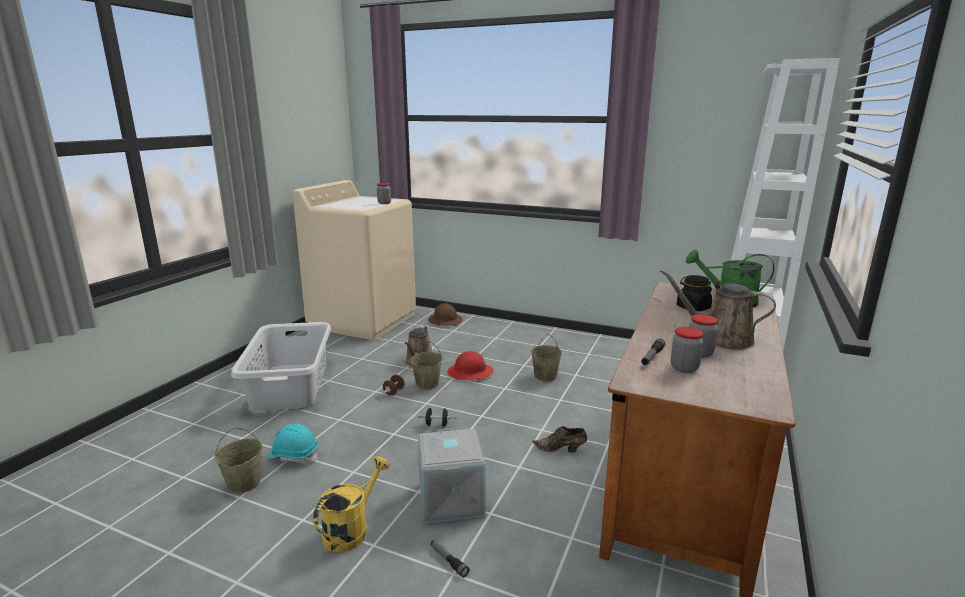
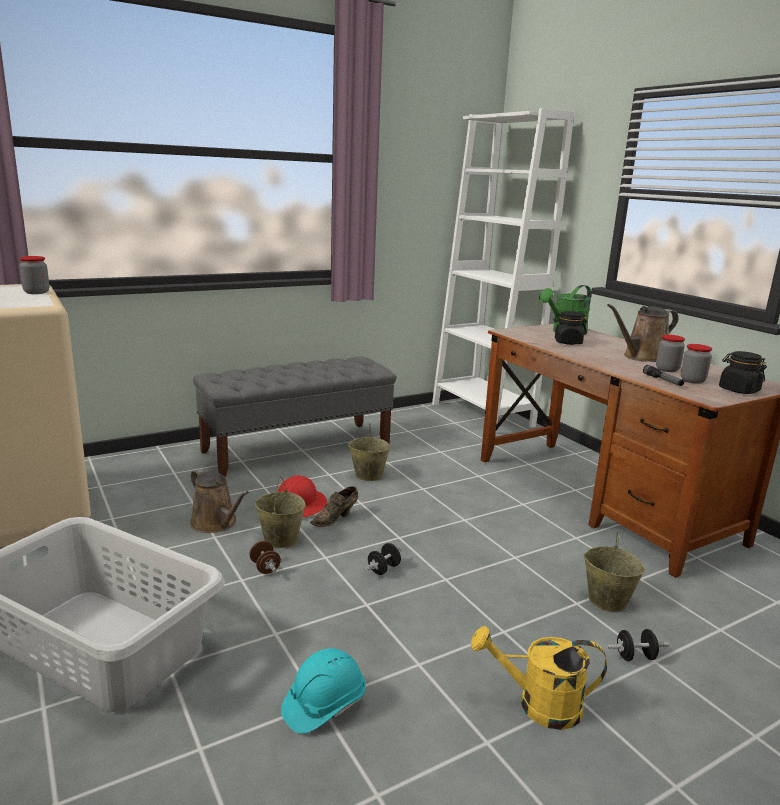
camera: 55 degrees left, 0 degrees up
beige bucket [214,428,263,493] -> beige bucket moved to [584,532,645,612]
yellow watering can [313,456,390,553] -> yellow watering can turned 60 degrees counterclockwise [471,626,607,730]
grey storage box [418,428,486,524] -> none
brown hard hat [428,303,463,326] -> none
flashlight [430,540,470,578] -> black dumbbell [607,629,669,661]
brown shoe [532,426,587,453] -> brown shoe moved to [310,486,358,527]
none -> grey bench [193,356,396,477]
none -> black jar [719,351,767,394]

